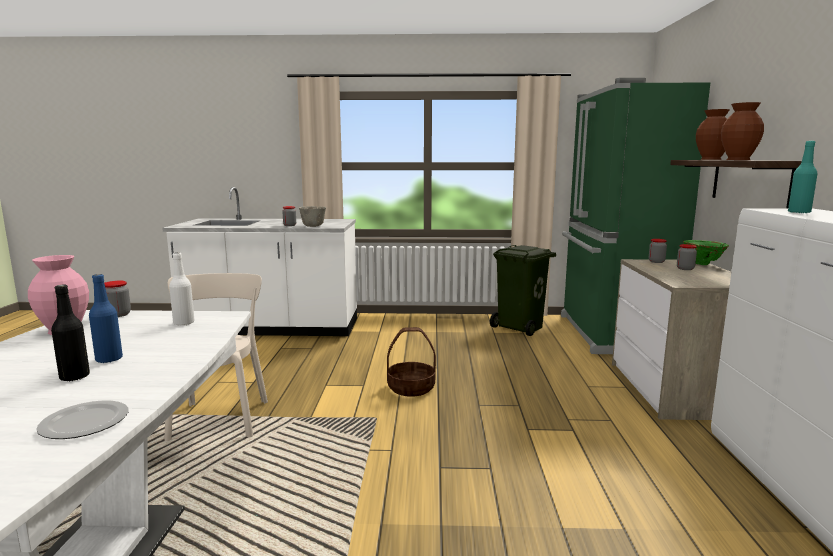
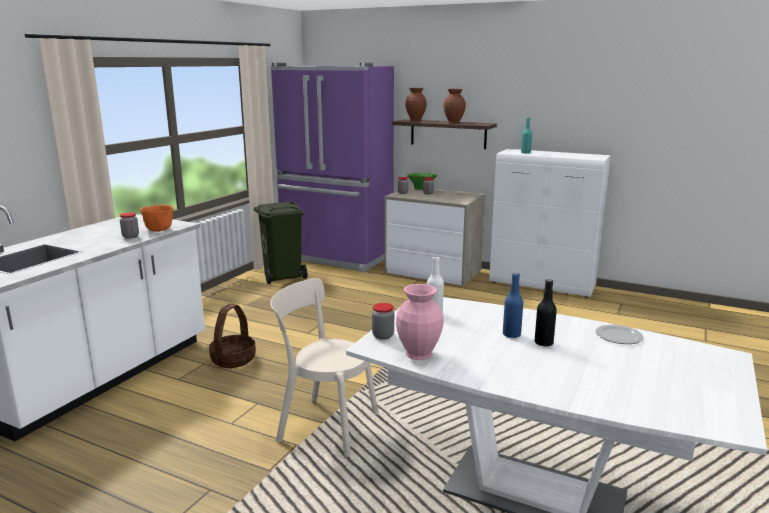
camera: 65 degrees left, 5 degrees up
grey bowl [299,206,326,227] -> orange bowl [140,205,173,232]
basket [387,327,436,397] -> basket moved to [209,304,256,368]
green fridge [561,78,710,354] -> purple fridge [271,63,394,272]

